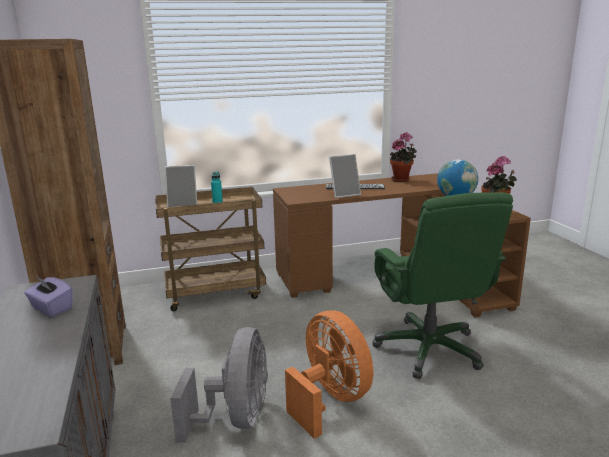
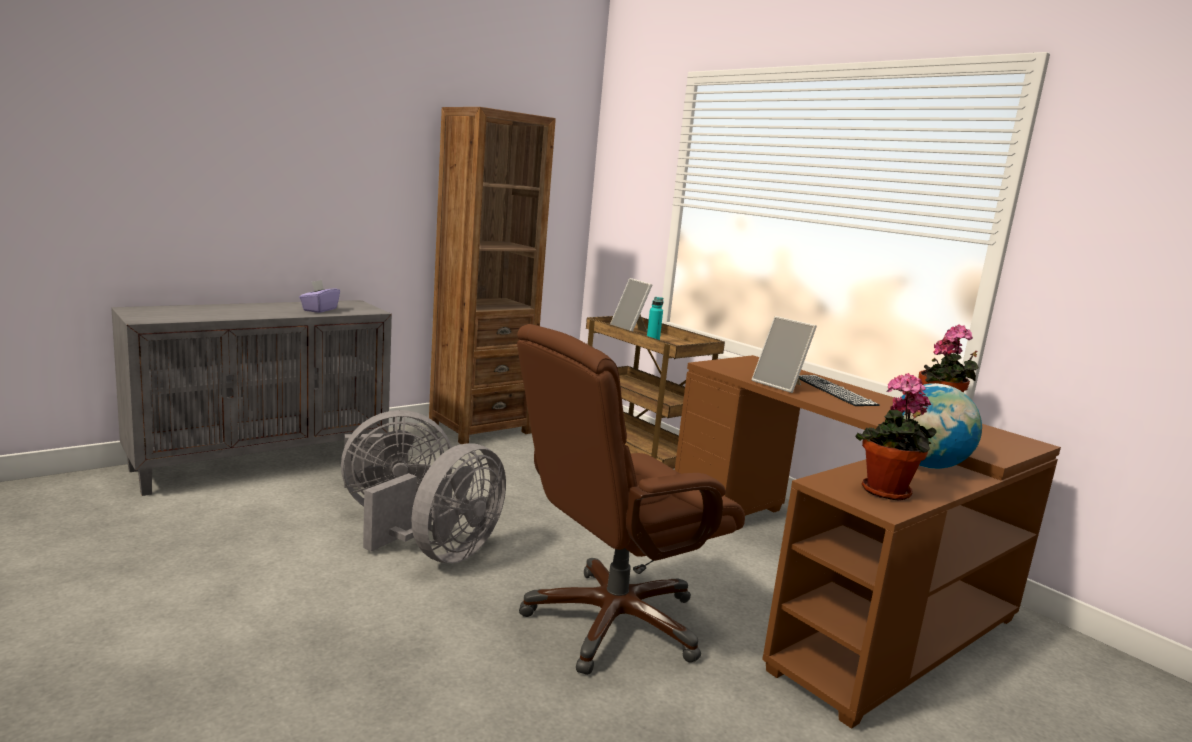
camera: 65 degrees right, 5 degrees down
orange fan [285,310,373,439] -> grey fan [363,443,506,563]
green office chair [373,192,513,379] -> brown office chair [517,324,745,675]

